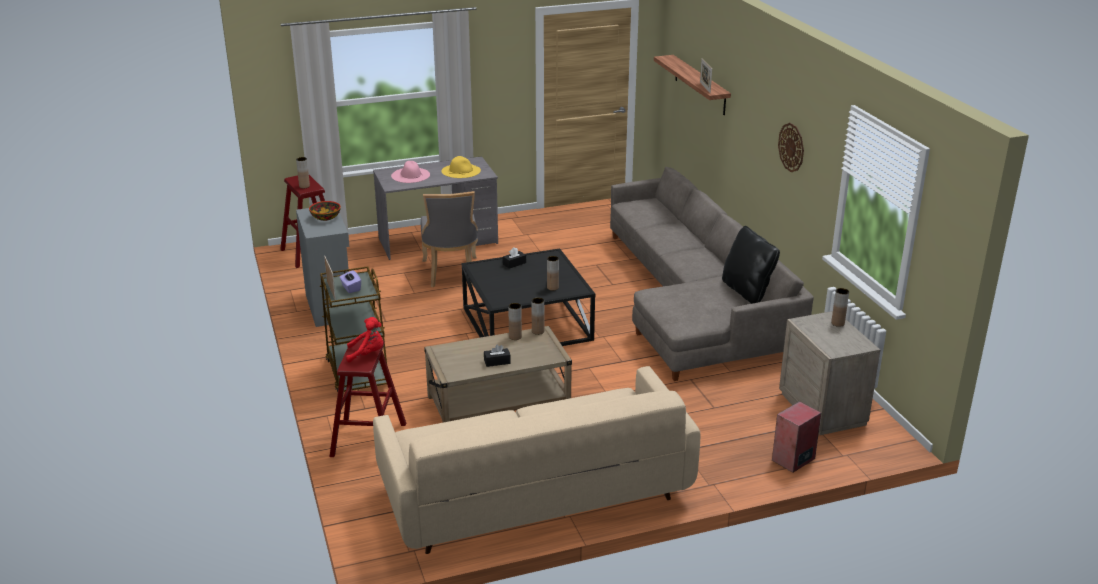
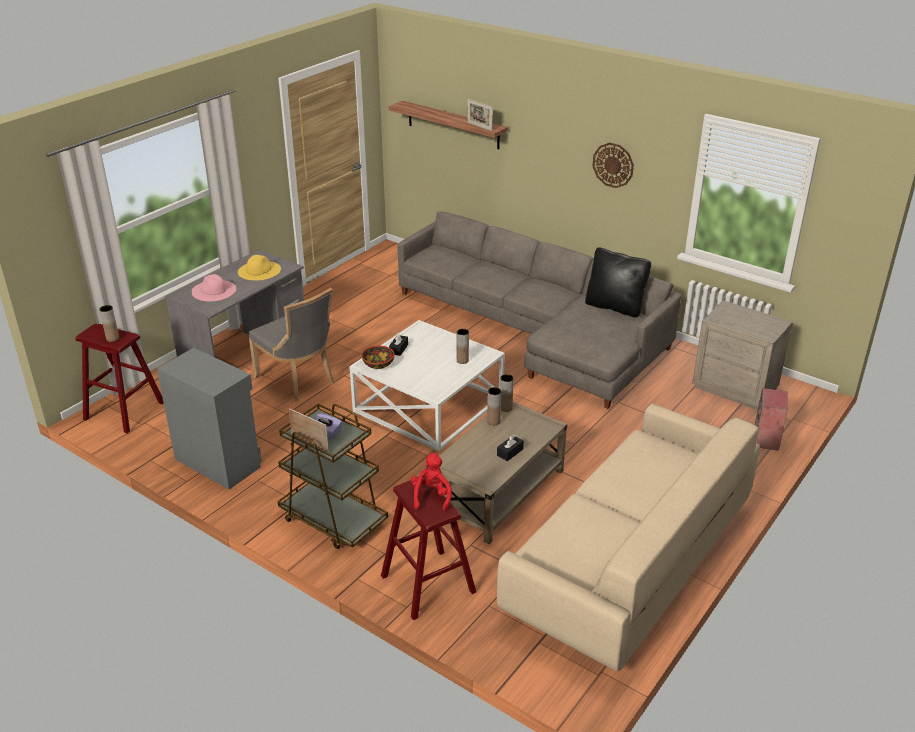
camera: 35 degrees left, 5 degrees up
bowl [309,201,341,221] -> bowl moved to [361,346,395,369]
red plush toy [346,317,383,363] -> red plush toy turned 45 degrees counterclockwise [411,453,452,511]
black coffee table [462,248,596,346] -> white coffee table [349,320,505,451]
brown vase [831,288,849,327] -> none

